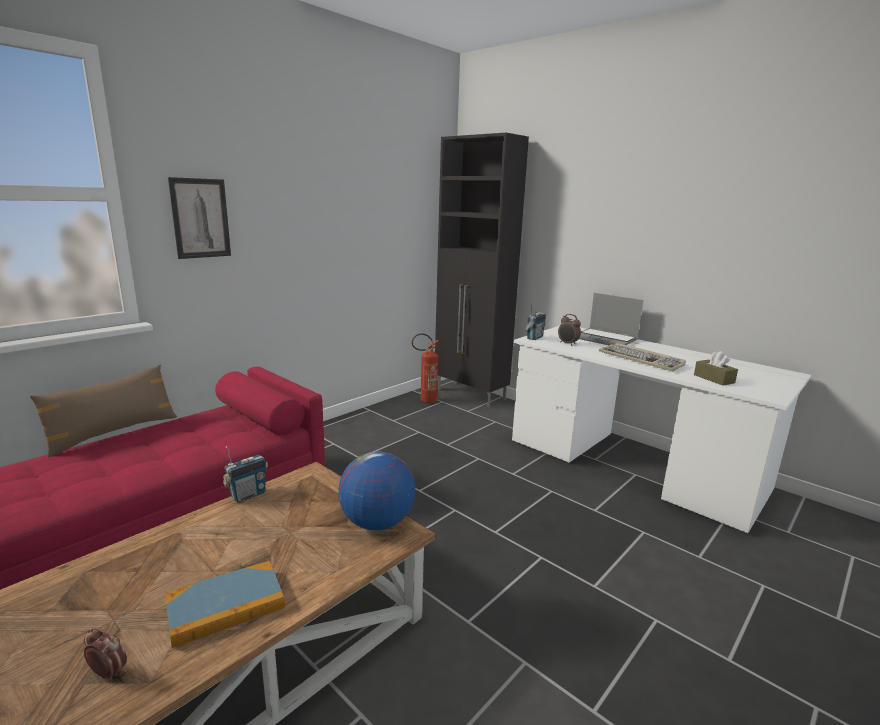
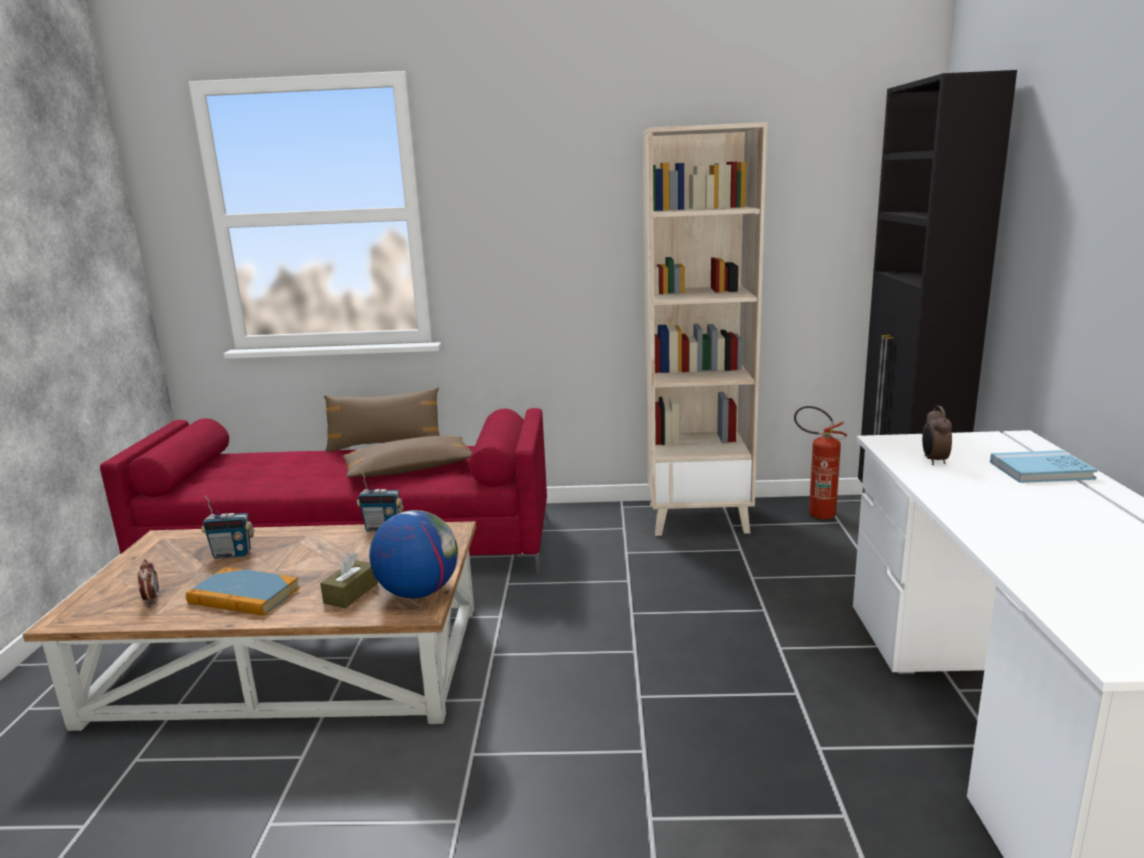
camera: 50 degrees right, 0 degrees up
picture [168,177,231,259] -> none
radio [524,303,546,340] -> radio moved to [202,496,254,558]
laptop [579,293,643,345] -> blue book [990,450,1098,483]
keyboard [599,343,686,371] -> none
brown tissue box [694,351,738,386] -> brown tissue box moved to [320,552,378,608]
none -> brown pillow [342,436,472,477]
none -> beige bookcase [643,122,767,536]

